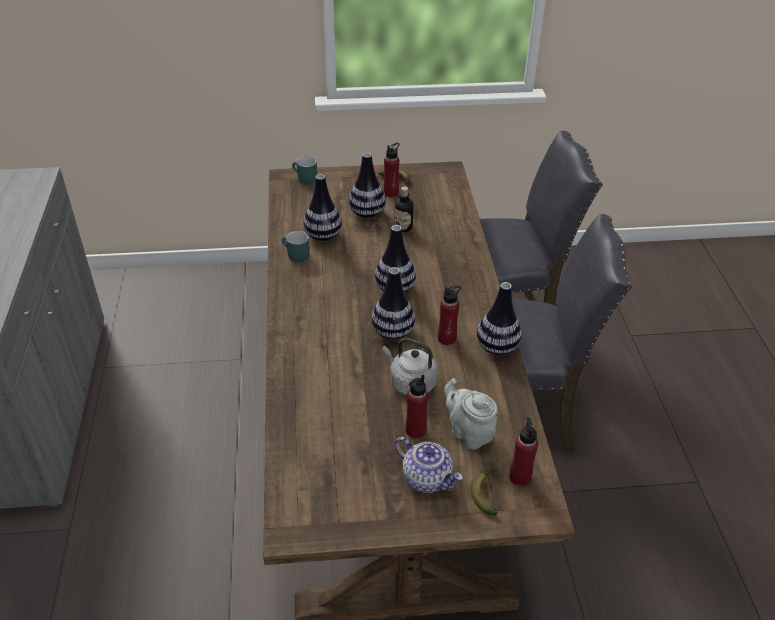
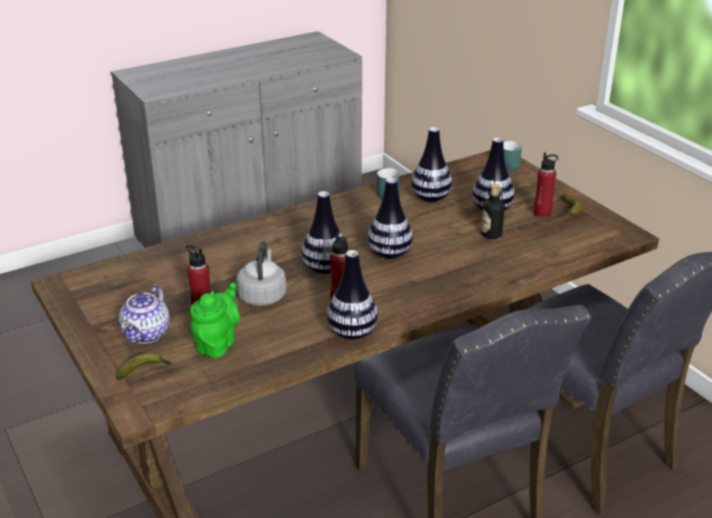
camera: 65 degrees right, 10 degrees down
grey teapot [444,378,498,449] -> green teapot [190,283,240,358]
red bottle [509,417,538,486] -> none

